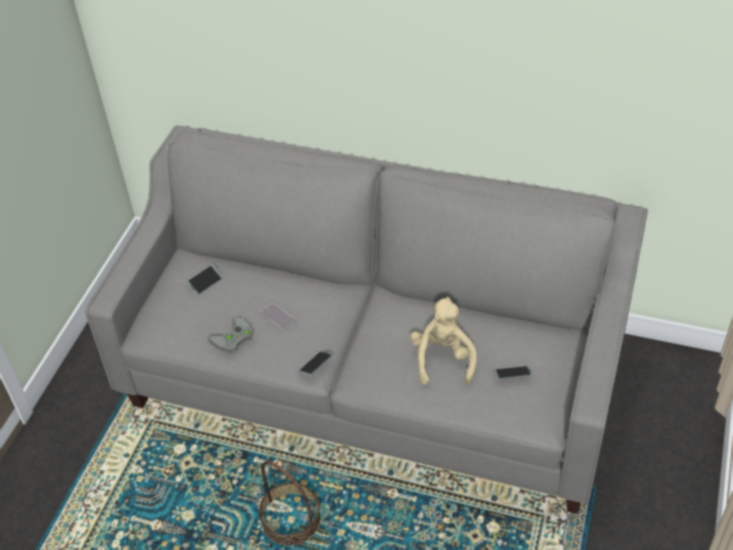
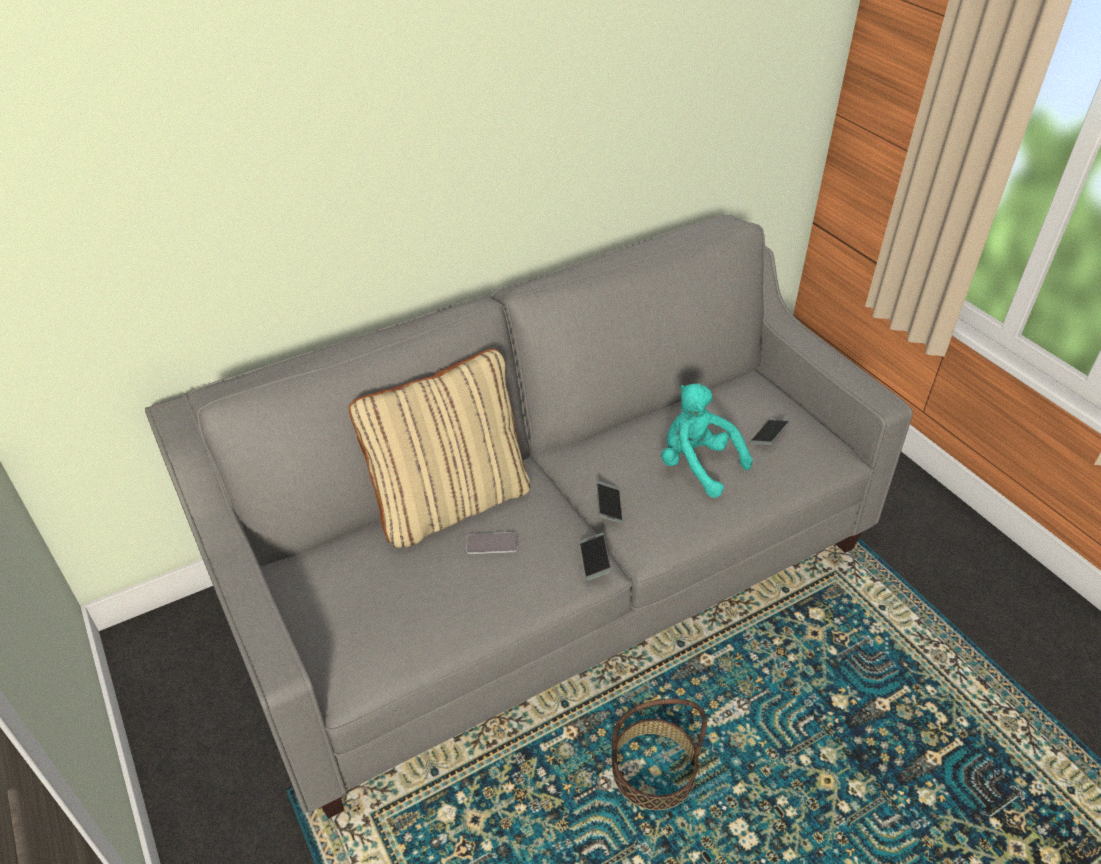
camera: 50 degrees left, 5 degrees down
phone [186,264,223,295] -> phone moved to [597,481,622,523]
grey game controller [208,316,253,353] -> none
beige plush toy [410,297,477,385] -> turquoise plush toy [661,383,753,498]
none -> beige pillow [348,349,531,548]

